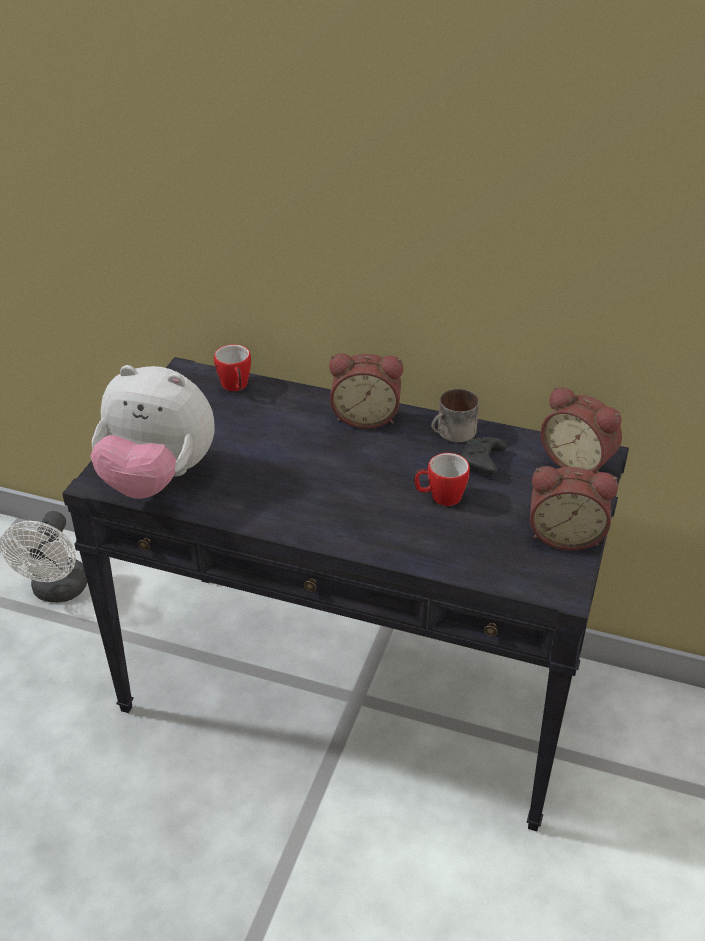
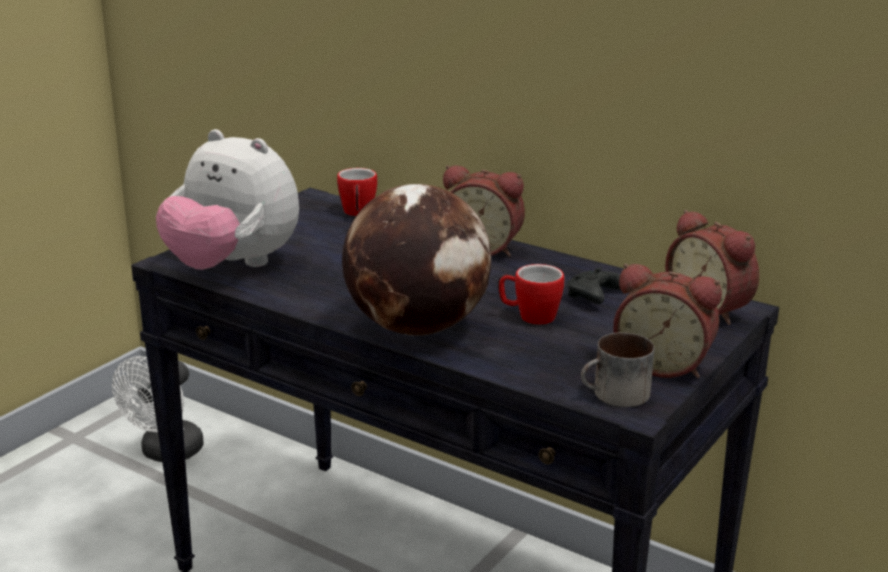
camera: 15 degrees right, 15 degrees down
mug [431,389,479,442] -> mug moved to [581,332,654,407]
none -> globe [342,184,491,336]

